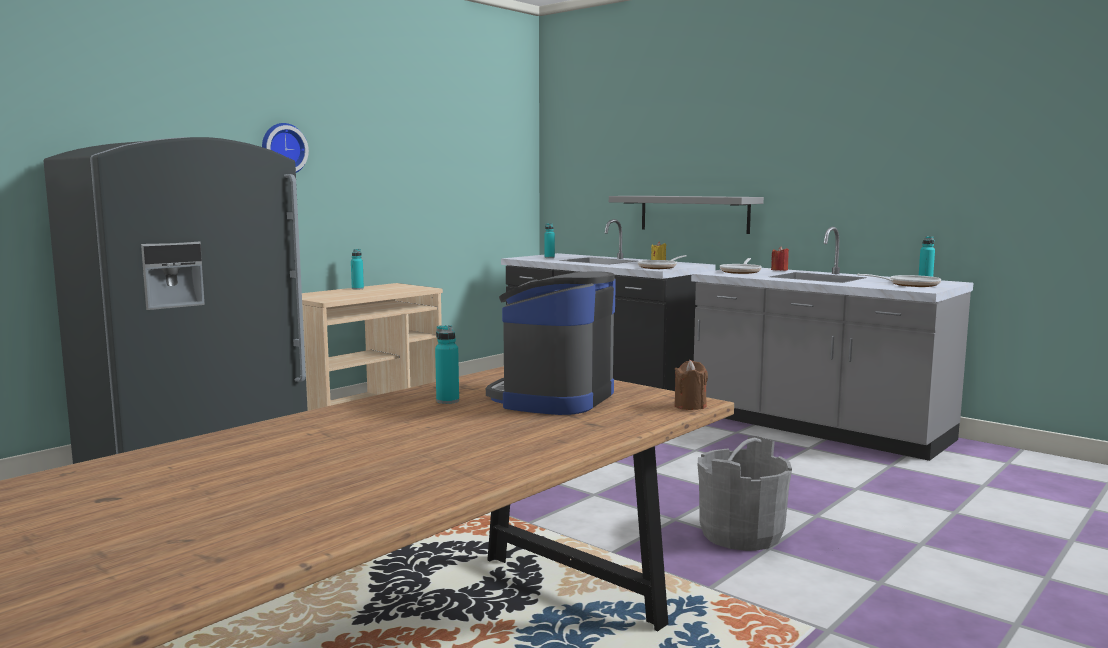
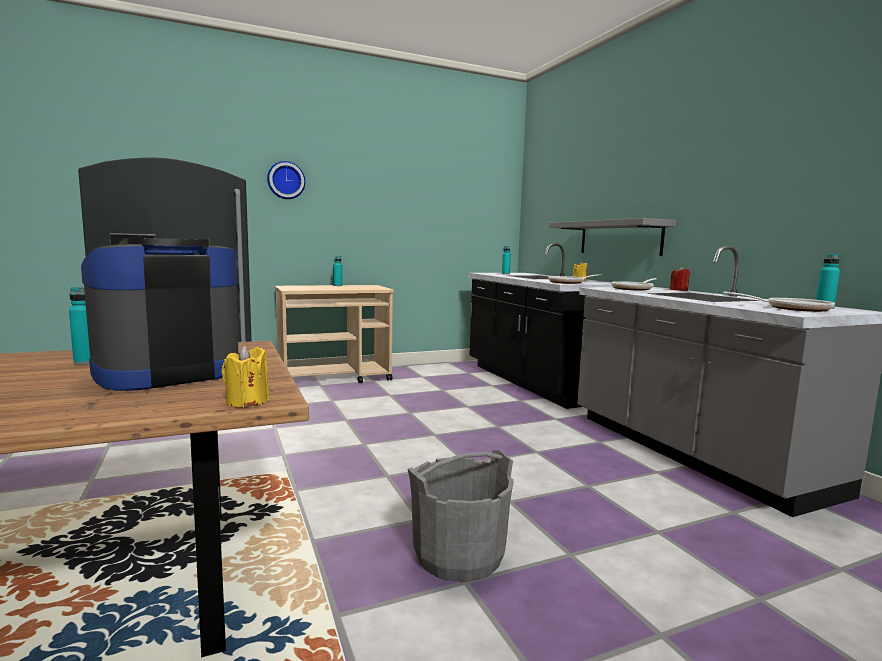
camera: 25 degrees right, 0 degrees up
brown candle [675,360,708,410] -> yellow candle [222,345,269,407]

